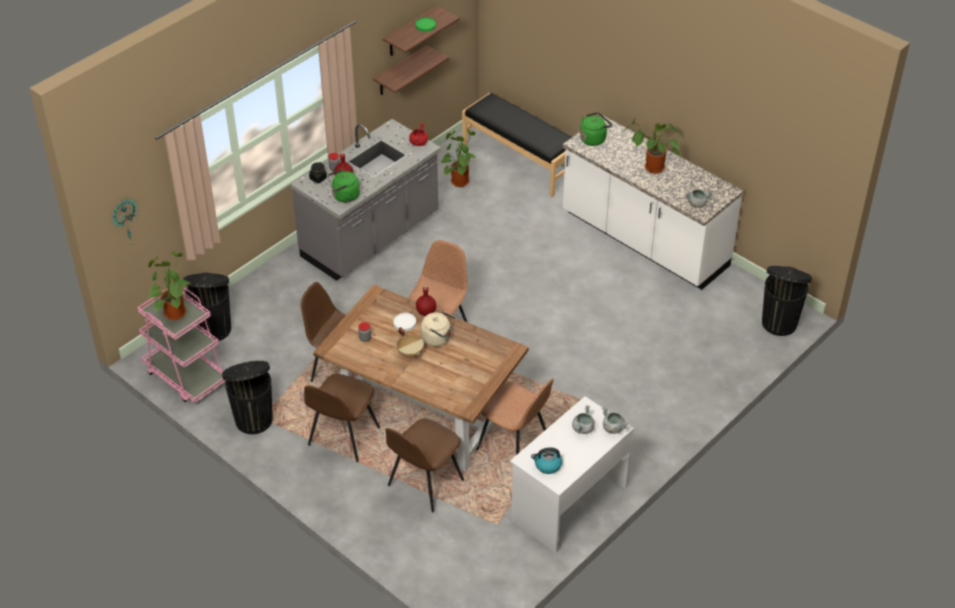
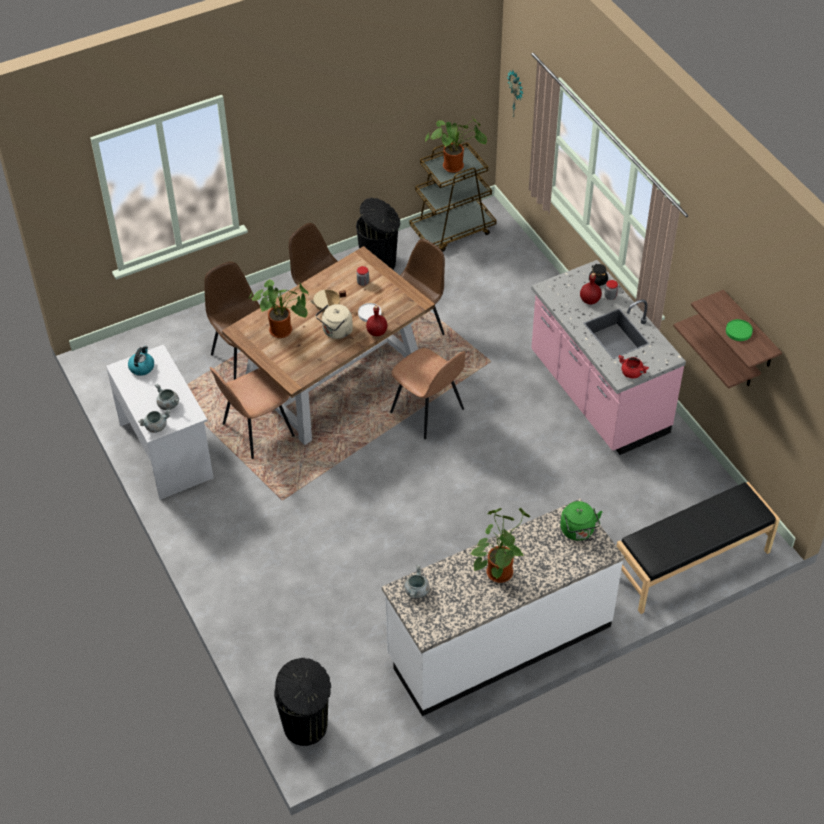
camera: 110 degrees right, 5 degrees up
pink cart [137,288,225,403] -> brown cart [409,142,497,252]
black trash can [183,273,231,341] -> none
grey counter [291,119,441,281] -> pink counter [531,260,686,455]
green kettle [328,169,360,203] -> none
potted plant [440,129,477,187] -> potted plant moved to [248,279,309,338]

